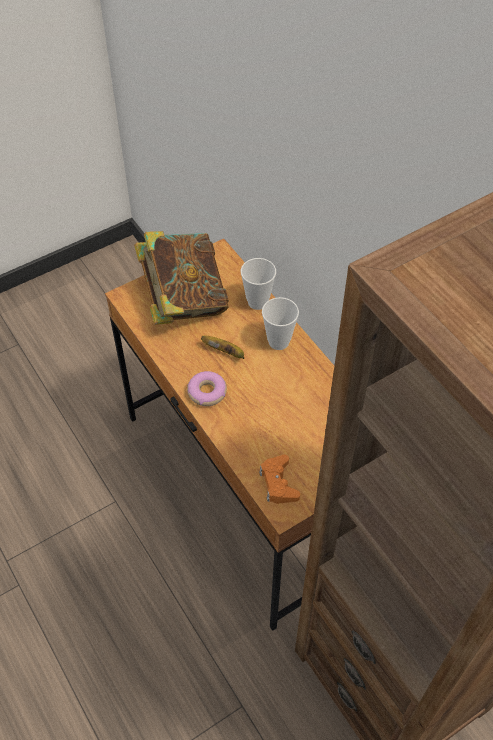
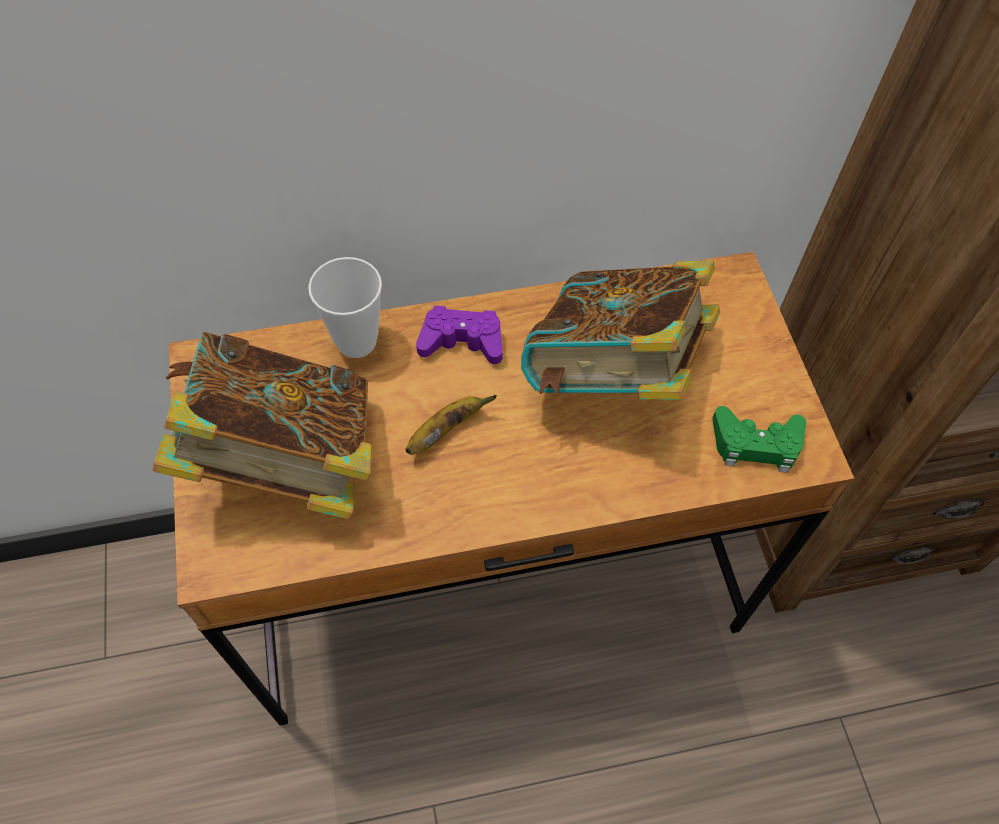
camera: 70 degrees left, 5 degrees up
donut [187,371,227,406] -> none
orange game controller [259,455,300,504] -> green game controller [712,406,806,473]
cup [262,297,299,350] -> purple game controller [416,305,503,364]
none -> book [521,260,720,400]

